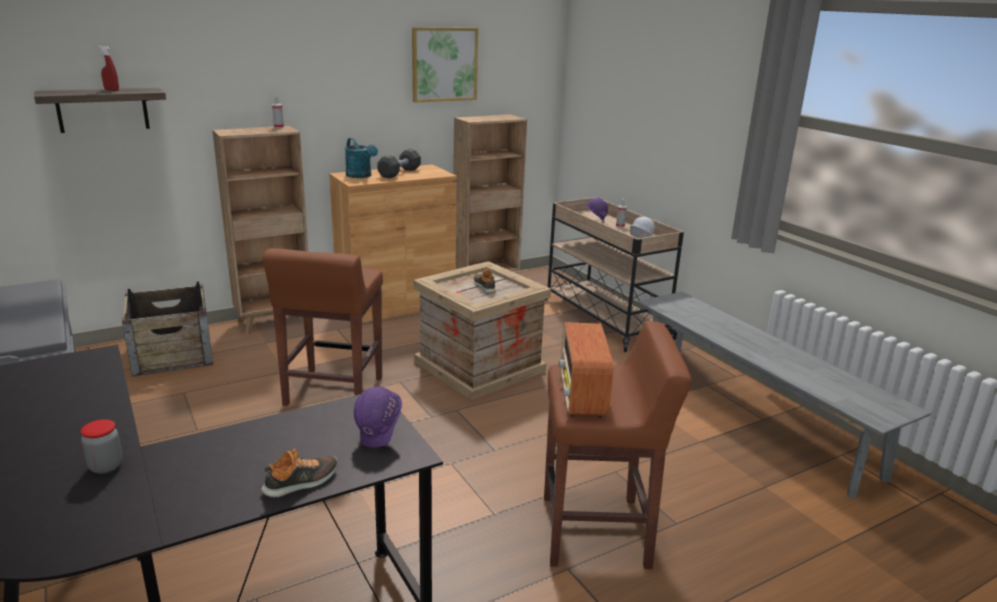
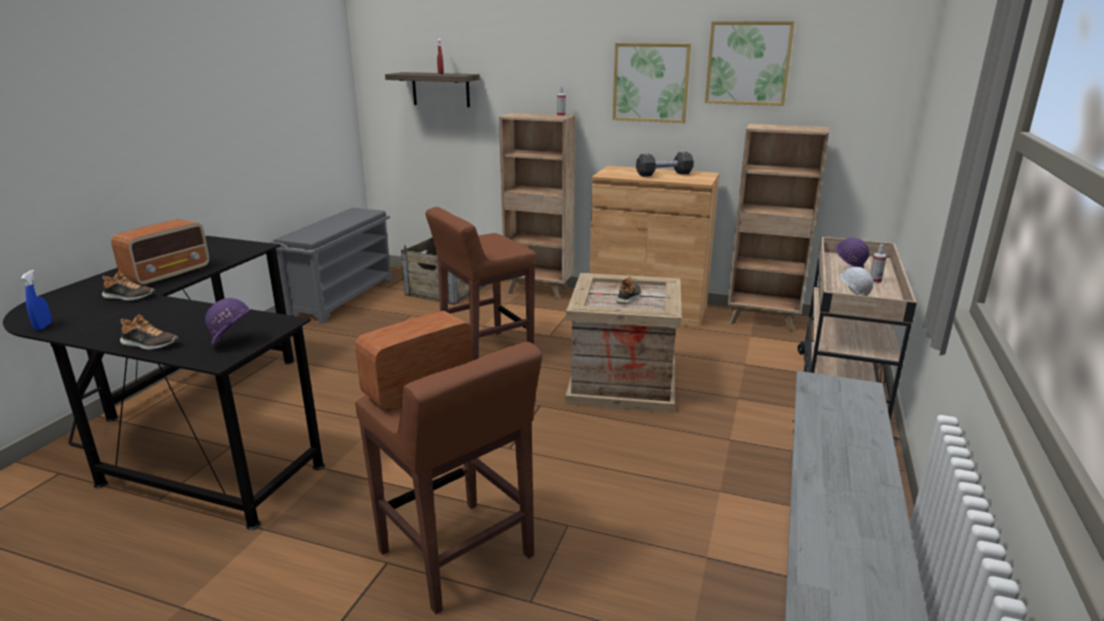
camera: 50 degrees right, 0 degrees up
jar [81,420,123,474] -> shoe [101,271,156,301]
turquoise watering can [345,138,378,178] -> none
none -> blue spray bottle [21,270,52,331]
none -> radio [111,219,209,286]
none -> picture [613,43,691,123]

